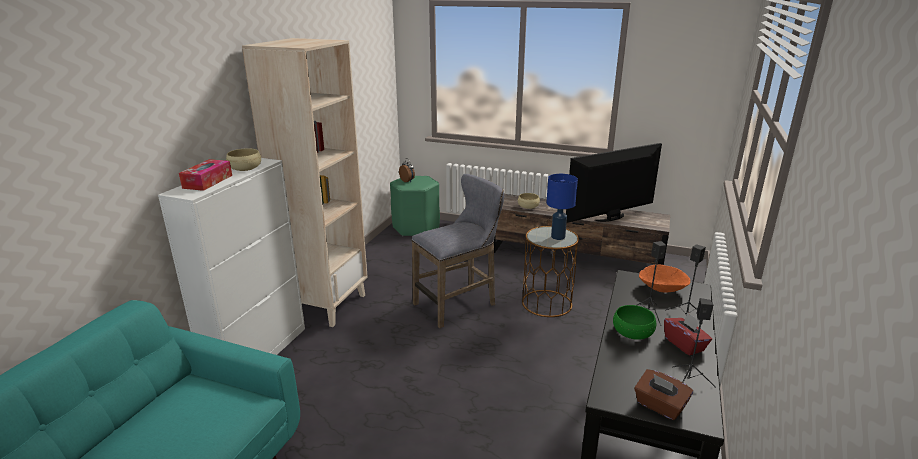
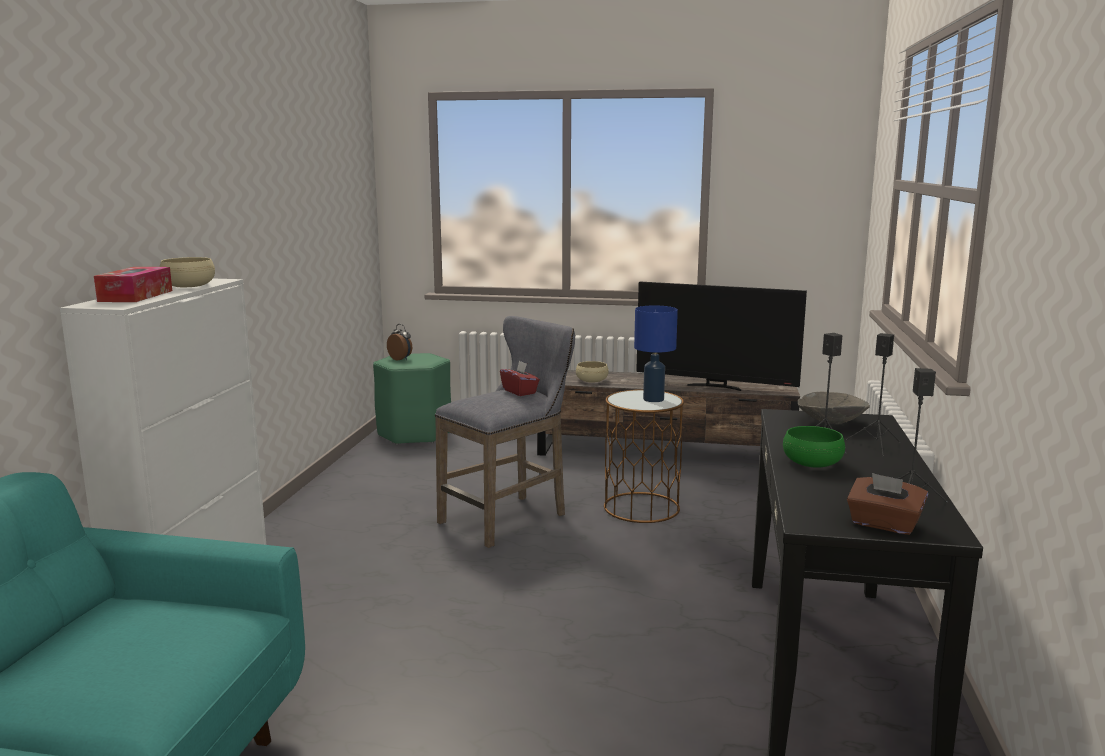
camera: 10 degrees left, 10 degrees down
beige bookcase [242,38,368,327] -> none
television [566,143,662,223] -> television turned 120 degrees counterclockwise [636,282,807,391]
orange bowl [639,265,690,293] -> grey bowl [798,392,870,424]
red tissue box [664,313,712,356] -> red tissue box moved to [500,360,540,396]

